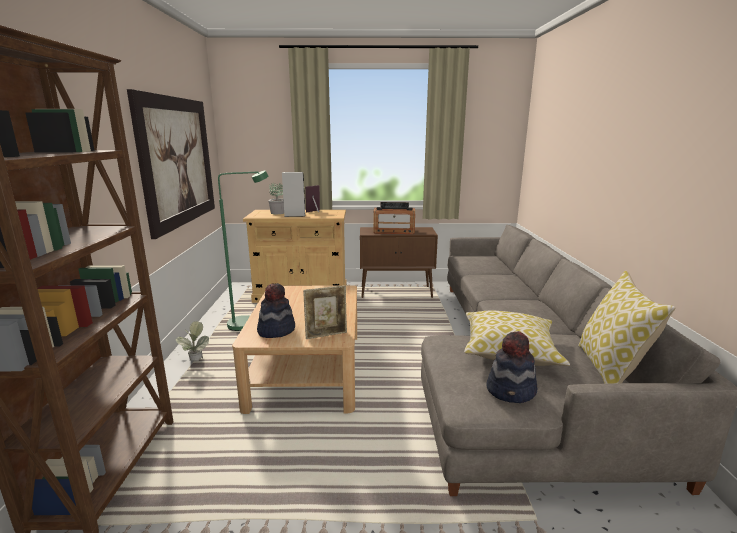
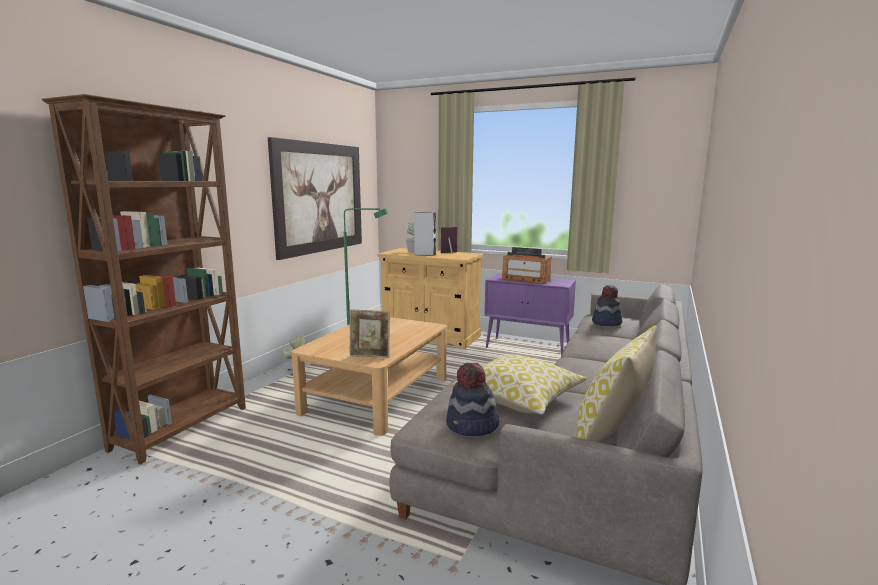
camera: 25 degrees right, 5 degrees down
hat [257,283,295,338] -> hat moved to [592,285,622,326]
brown cabinet [360,227,438,298] -> purple cabinet [485,274,576,355]

